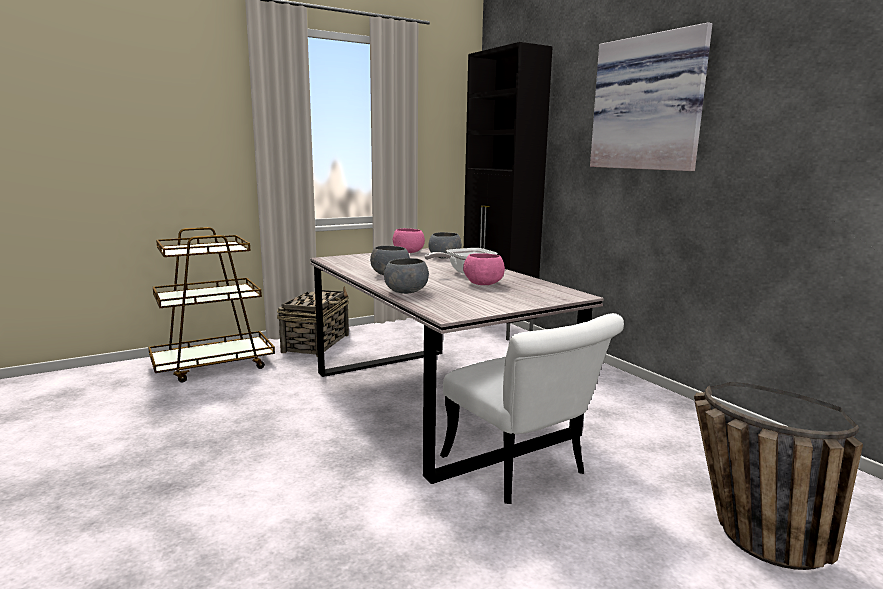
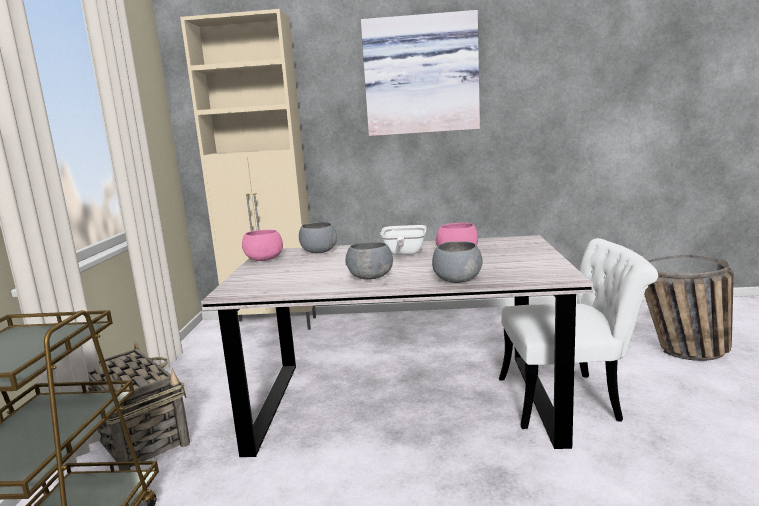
camera: 55 degrees left, 0 degrees up
black cabinet [464,42,553,341] -> beige cabinet [180,9,316,330]

